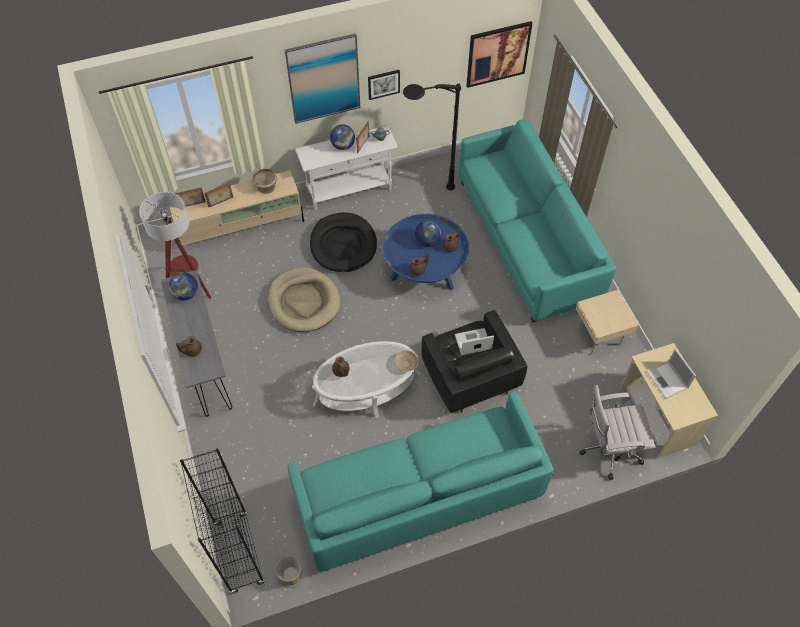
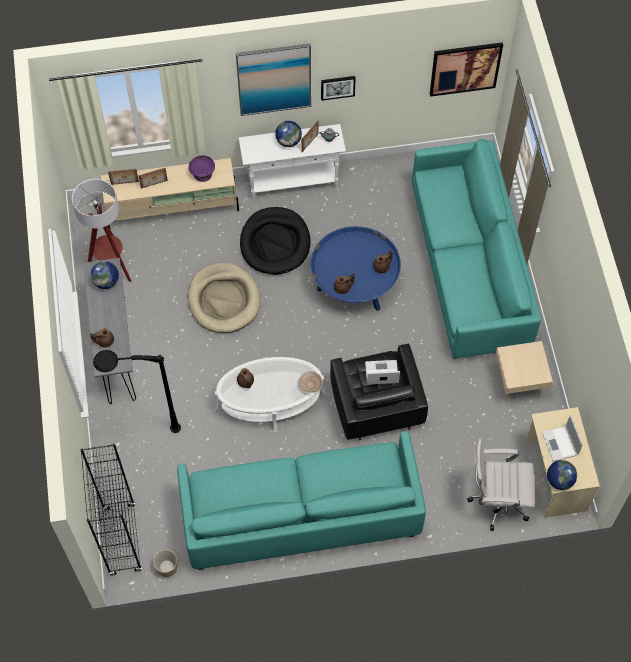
camera: 10 degrees right, 5 degrees up
beige bowl [252,169,277,194] -> purple bowl [189,155,215,182]
black floor lamp [403,83,461,190] -> black floor lamp moved to [93,350,181,433]
globe [415,220,441,246] -> globe moved to [547,460,577,490]

